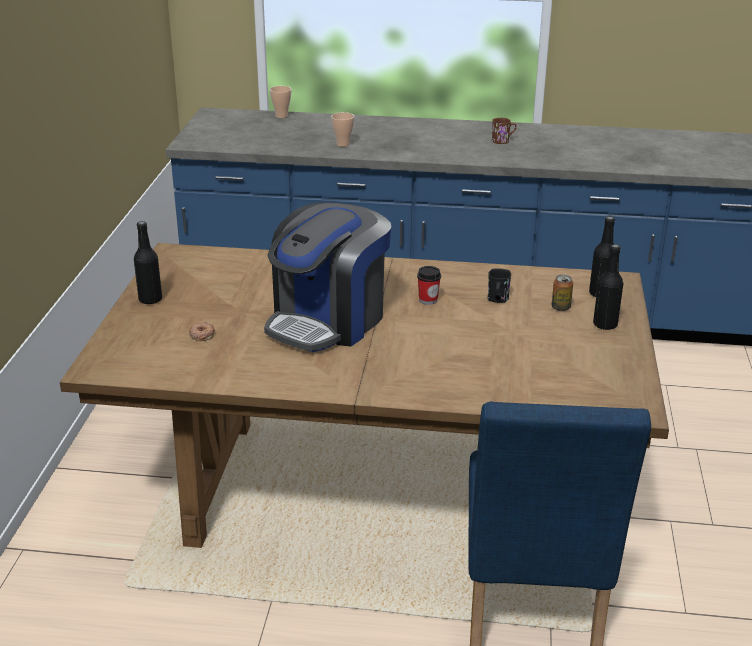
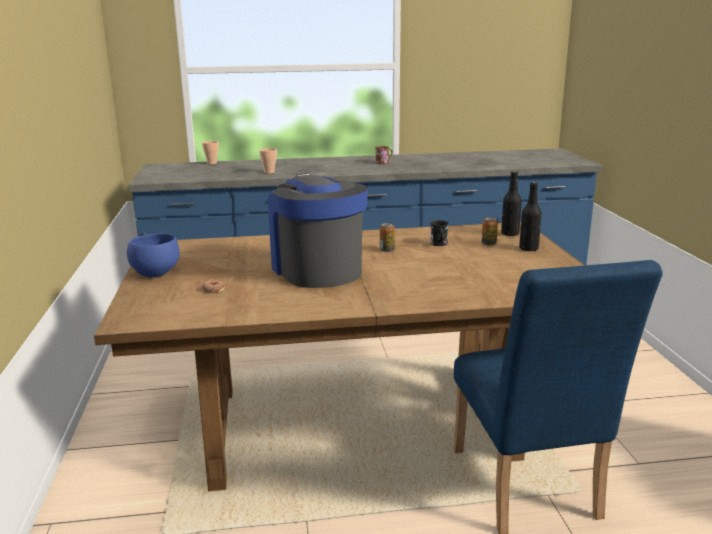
camera: 15 degrees left, 10 degrees down
black bottle [134,221,162,304] -> blue bowl [127,233,180,277]
coffee machine [264,202,391,352] -> coffee machine turned 135 degrees clockwise [268,173,368,288]
cup [417,266,441,305] -> can [380,223,395,252]

